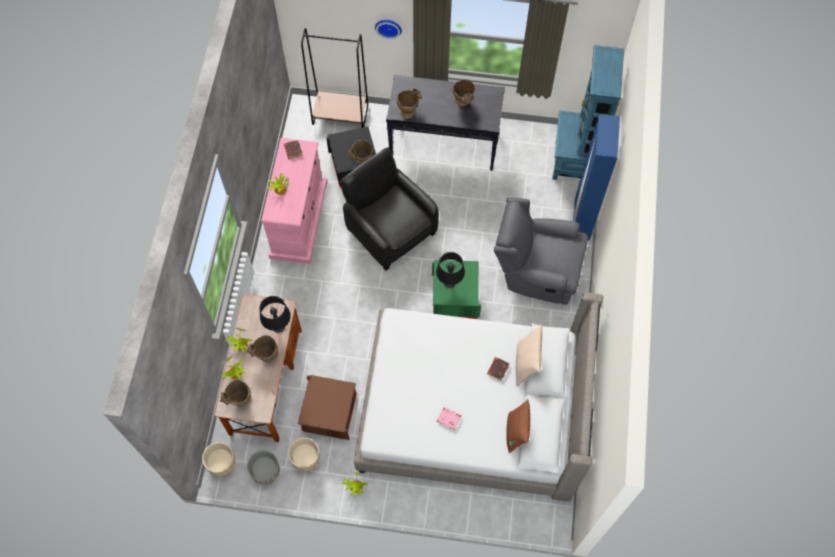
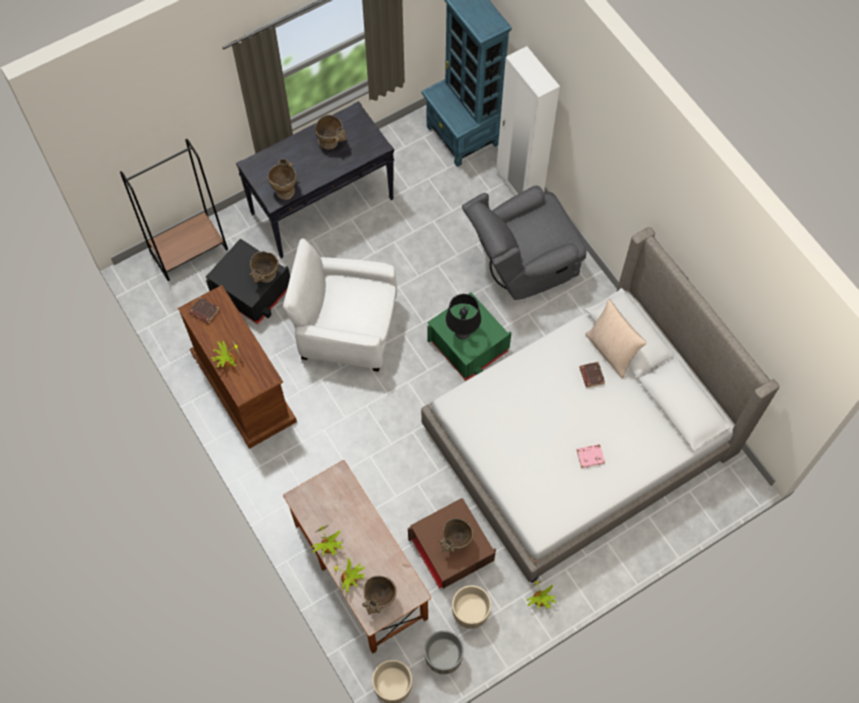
camera: 40 degrees left, 0 degrees up
beige vase [246,335,278,362] -> beige vase moved to [439,518,474,553]
black table lamp [259,296,291,333] -> none
pink dresser [261,138,327,264] -> brown dresser [178,285,297,449]
black armchair [340,147,439,270] -> white armchair [283,238,397,372]
wall clock [375,20,402,39] -> none
brown pillow [506,399,530,453] -> none
blue wardrobe [573,114,620,240] -> white wardrobe [496,46,560,196]

